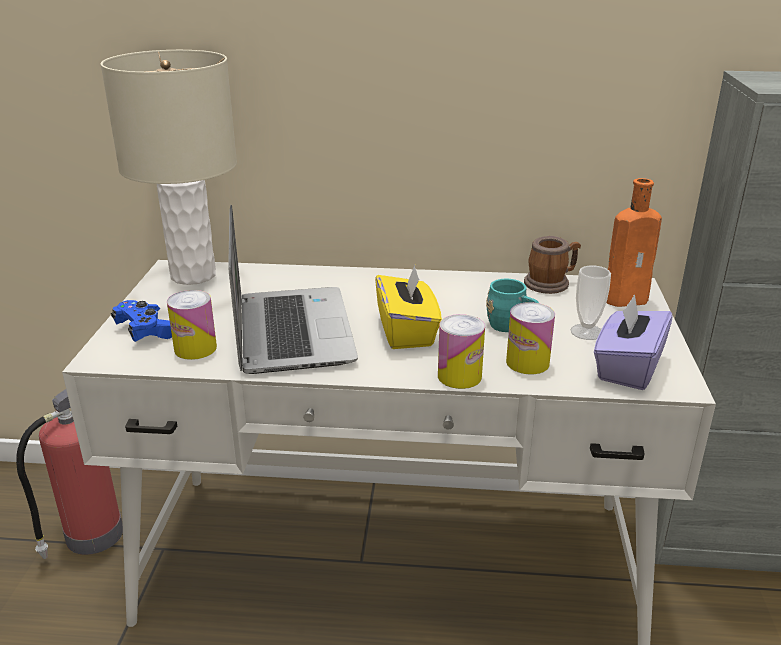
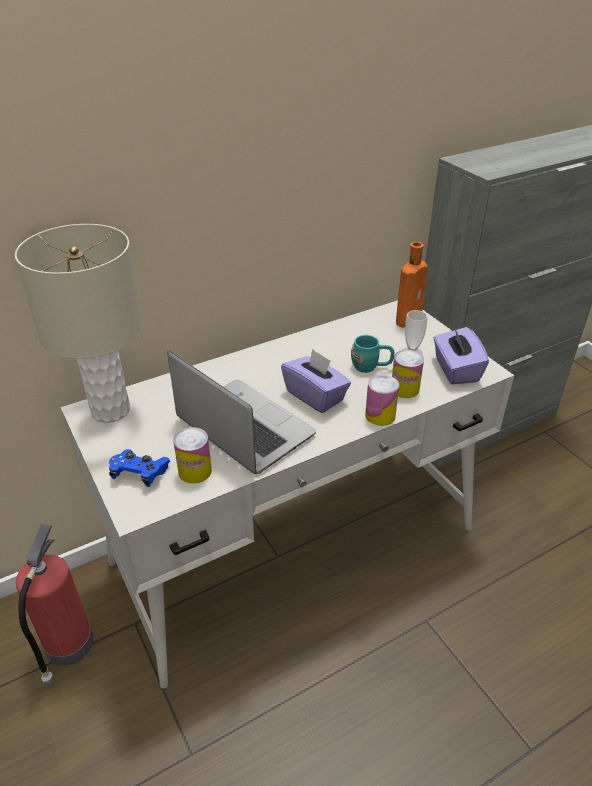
camera: 35 degrees left, 10 degrees up
yellow tissue box [375,265,442,349] -> purple tissue box [281,349,351,413]
mug [524,236,581,294] -> none

